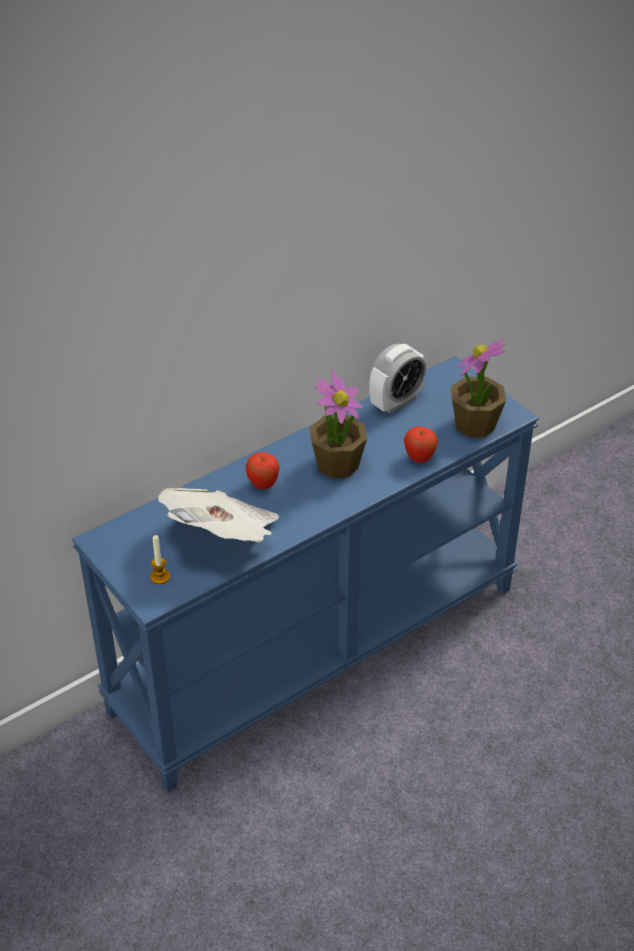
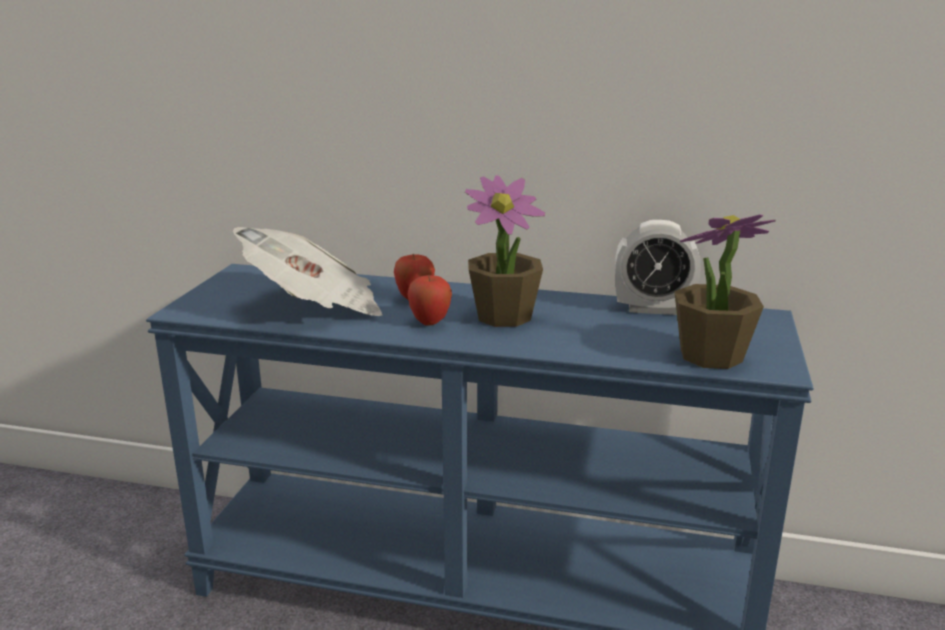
camera: 50 degrees right, 20 degrees down
candle [150,535,170,584] -> none
apple [404,426,438,463] -> apple moved to [407,275,452,326]

